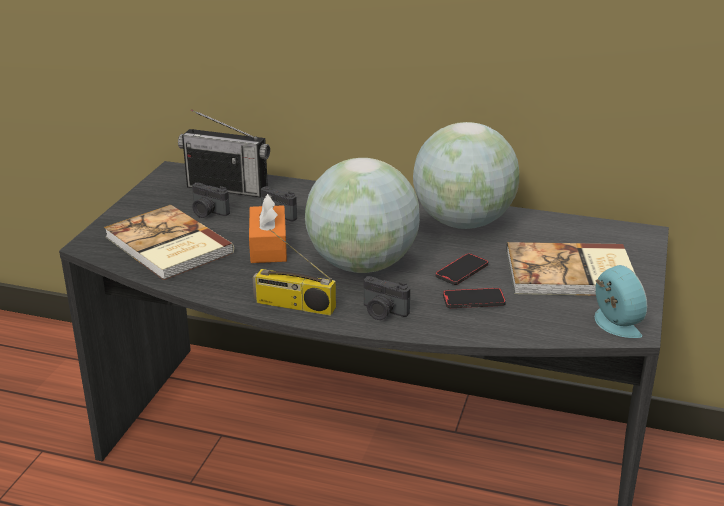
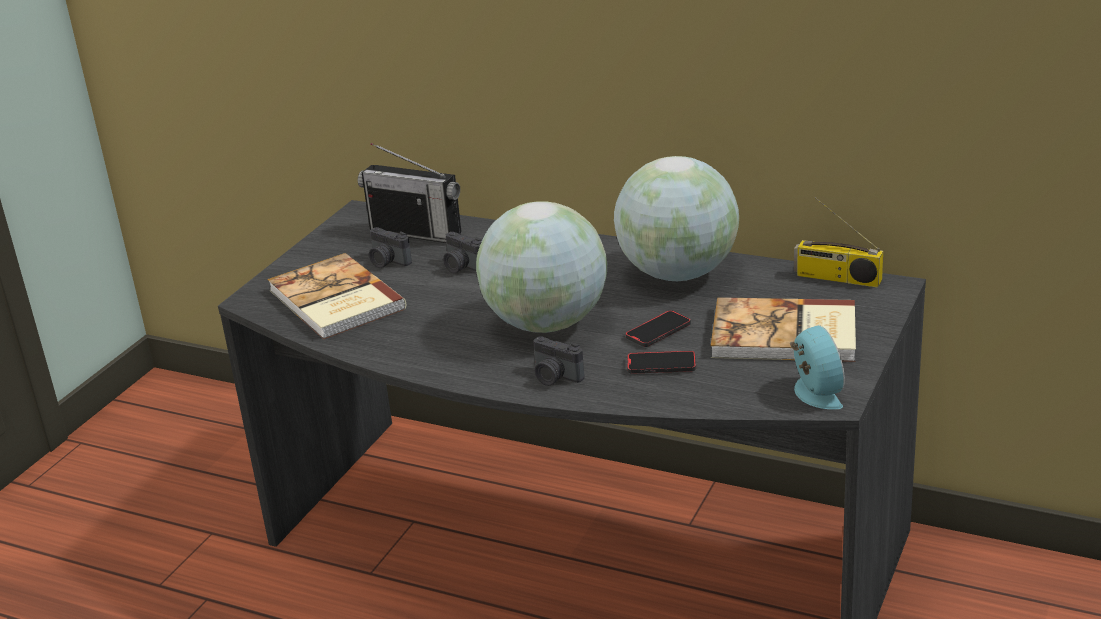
camera: 10 degrees right, 0 degrees up
orange tissue box [249,194,287,263] -> none
radio [253,229,336,315] -> radio moved to [794,197,883,287]

